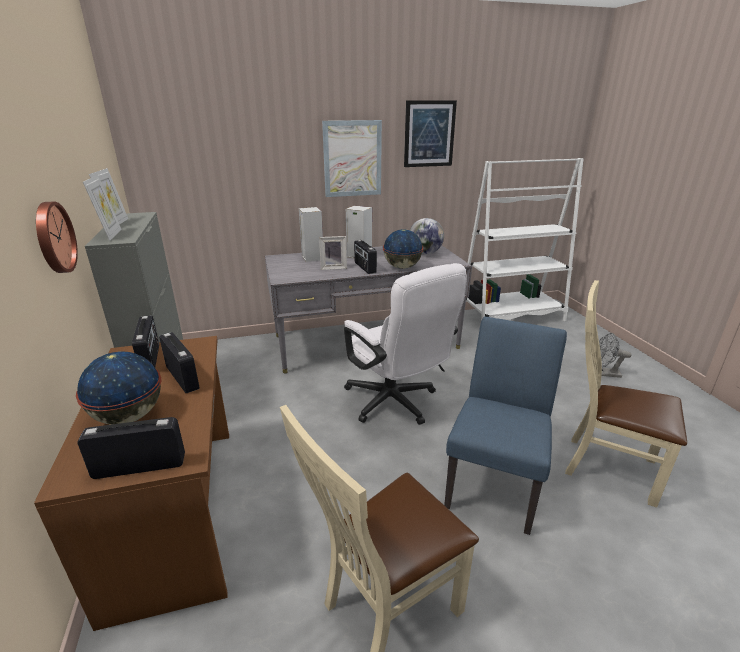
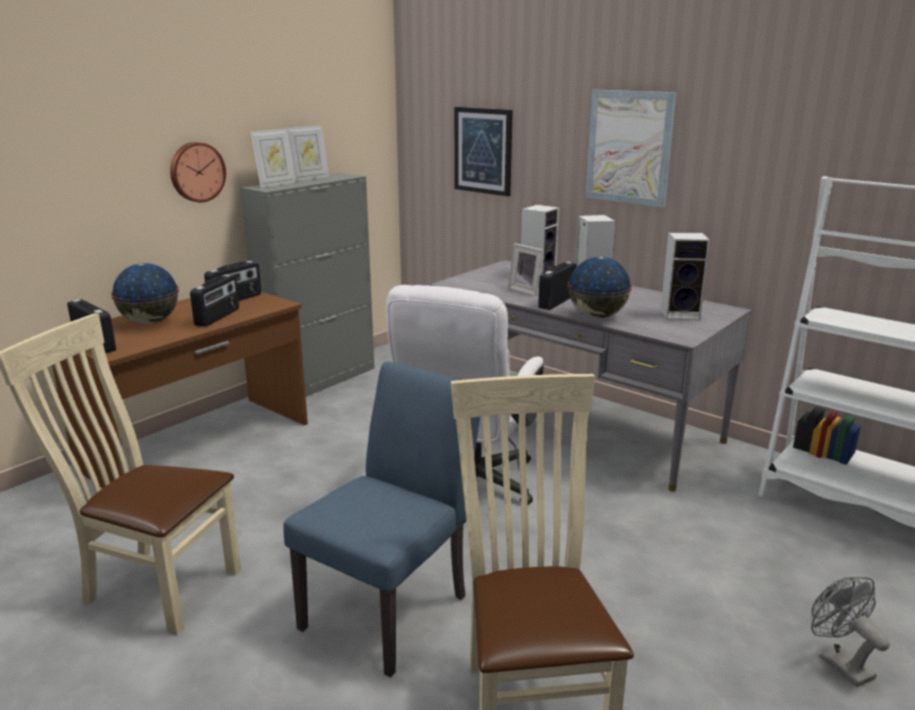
camera: 55 degrees right, 5 degrees down
picture [404,100,457,167] -> picture moved to [454,107,513,196]
globe [410,218,444,254] -> speaker [661,232,710,320]
blue chair [444,317,567,535] -> blue chair turned 45 degrees counterclockwise [283,361,480,677]

